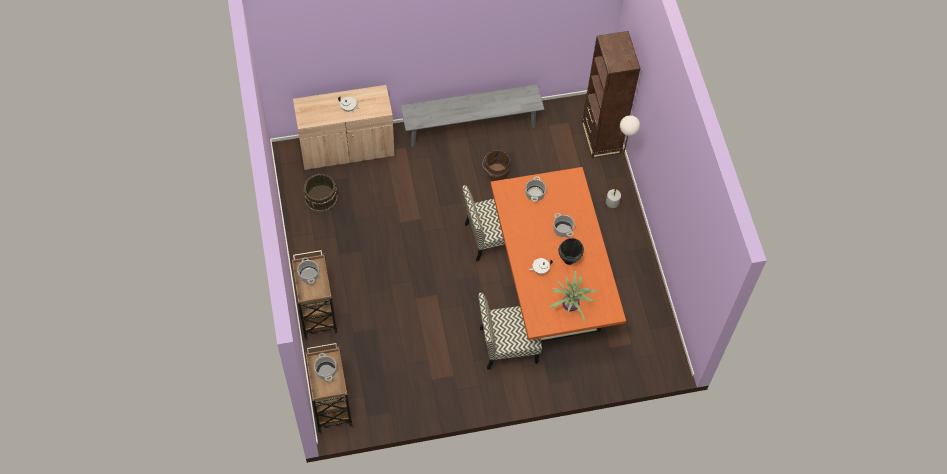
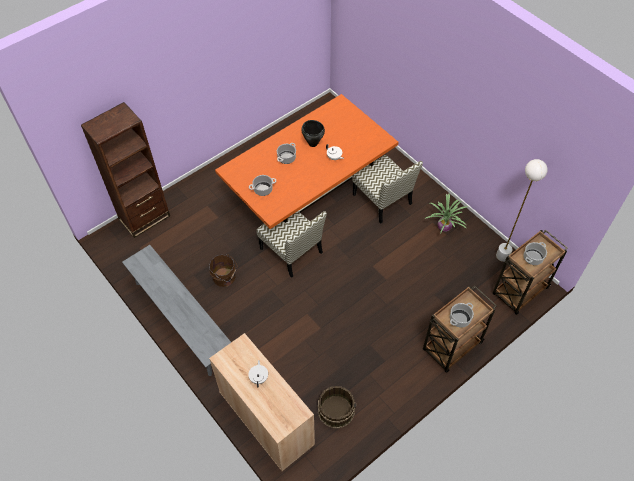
camera: 115 degrees left, 5 degrees down
potted plant [549,270,598,322] -> potted plant moved to [425,194,469,234]
white floor lamp [606,115,640,208] -> white floor lamp moved to [496,159,547,262]

